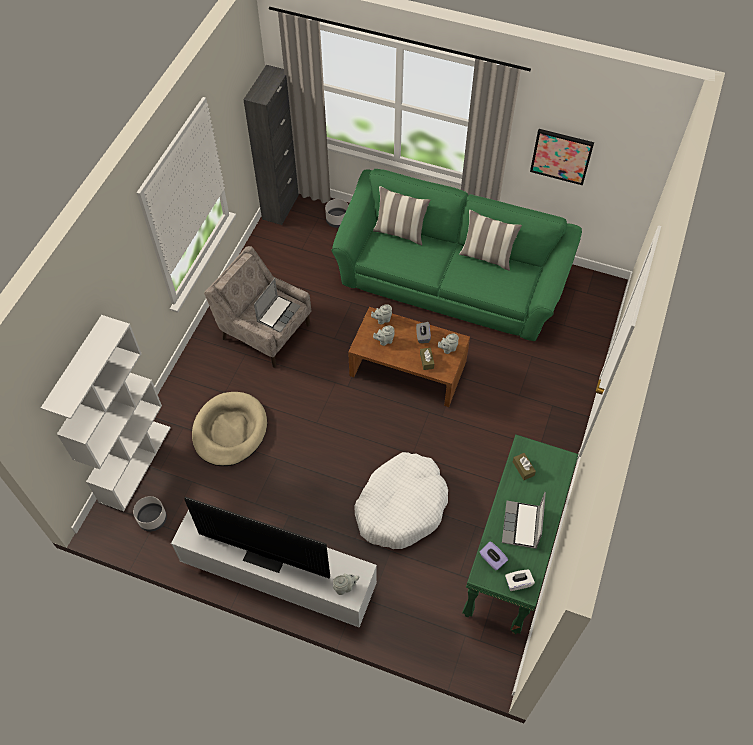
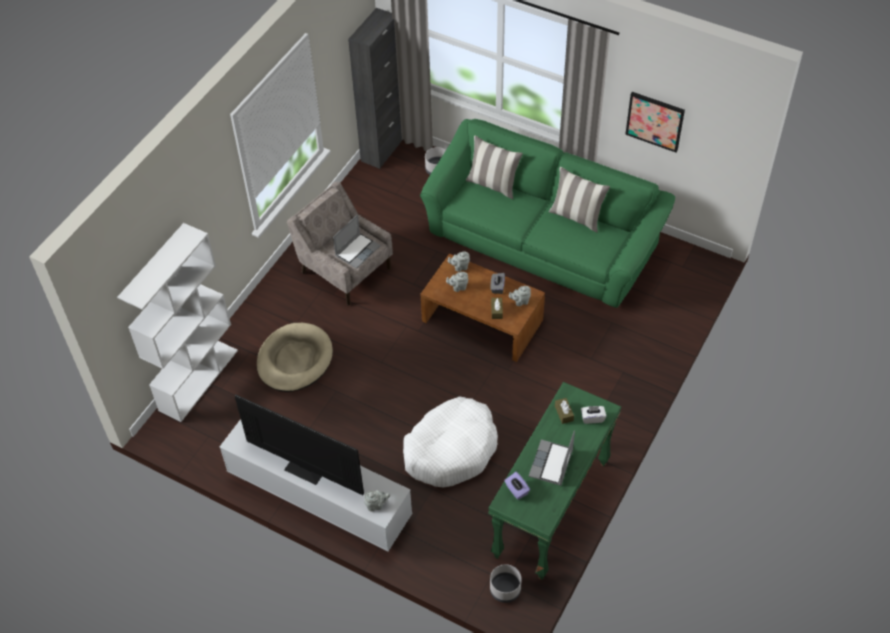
camera: 10 degrees right, 5 degrees down
grey planter [133,496,167,532] -> grey planter moved to [490,564,522,603]
white tissue box [505,570,535,591] -> white tissue box moved to [581,406,607,424]

